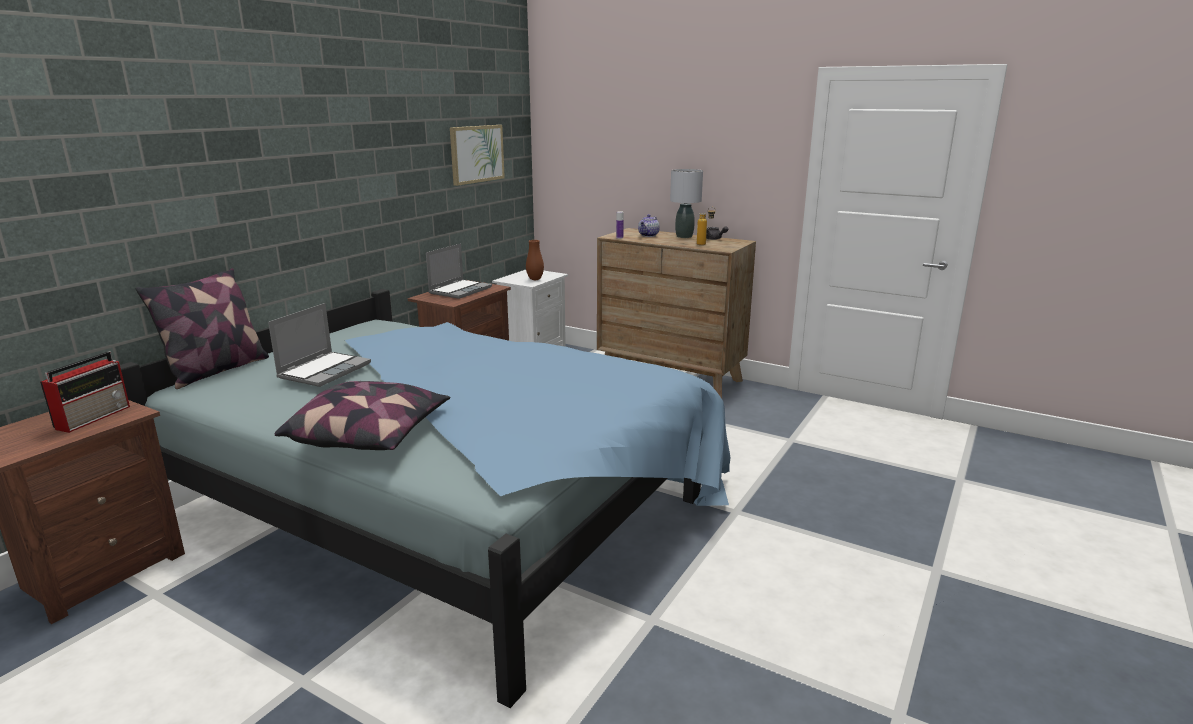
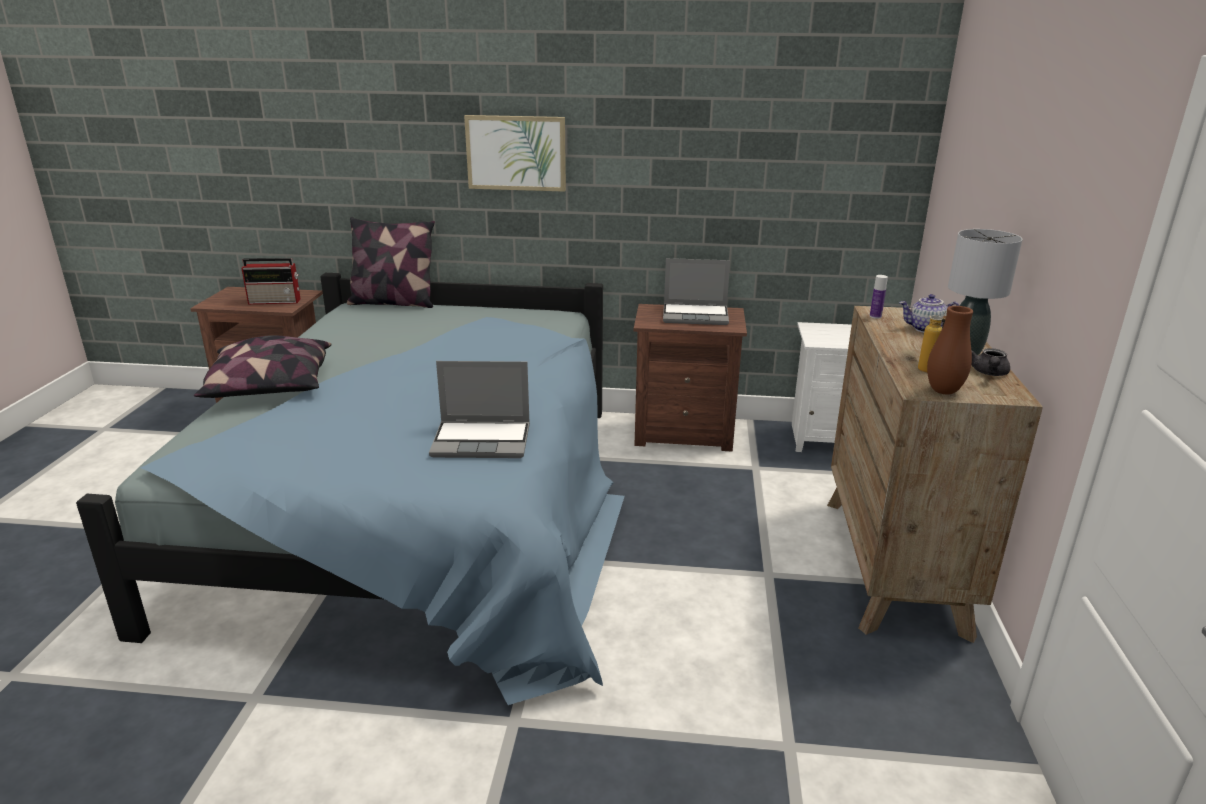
camera: 65 degrees right, 5 degrees up
laptop [268,303,371,387] -> laptop moved to [429,361,530,458]
picture [450,125,505,186] -> picture moved to [464,115,566,192]
brown vase [526,240,544,280] -> brown vase moved to [927,306,973,394]

